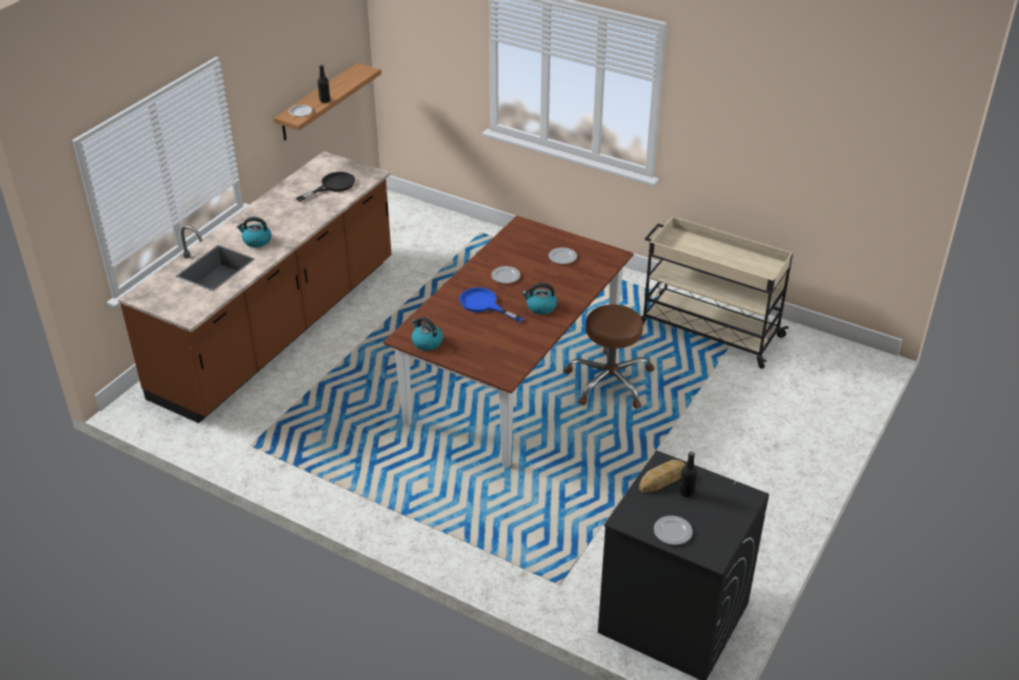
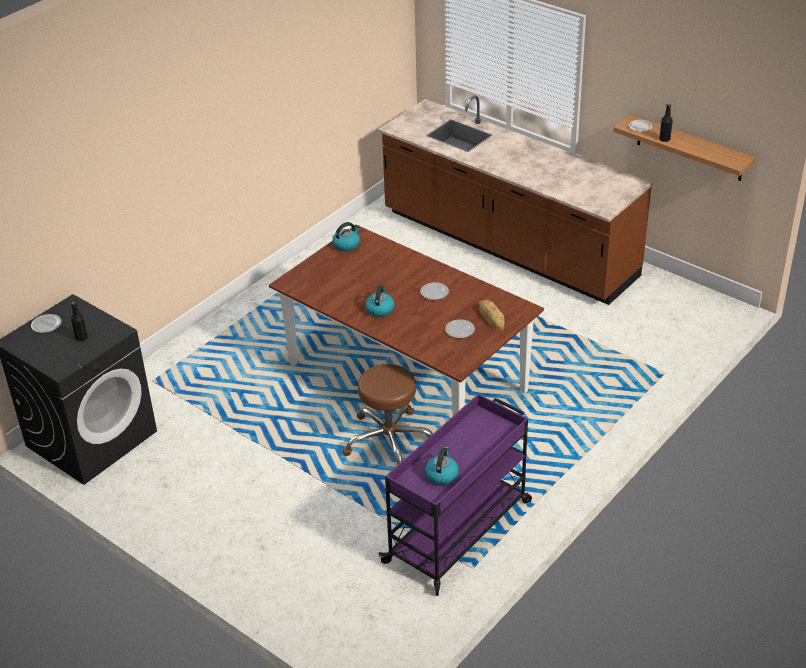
camera: 100 degrees right, 0 degrees up
kettle [237,217,271,247] -> kettle moved to [425,447,459,485]
black frying pan [296,172,355,201] -> none
blue frying pan [459,287,524,322] -> none
bread [639,460,686,493] -> bread moved to [479,300,505,331]
beige cart [641,216,793,369] -> purple cart [378,394,532,596]

